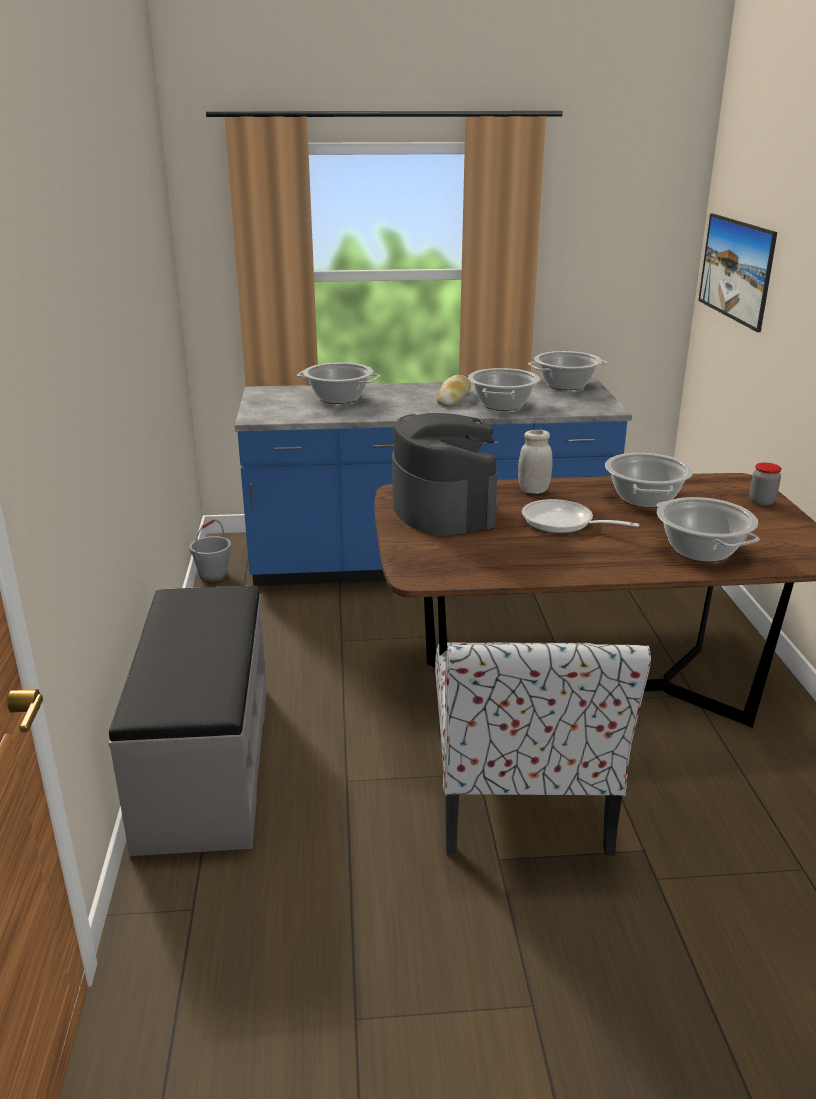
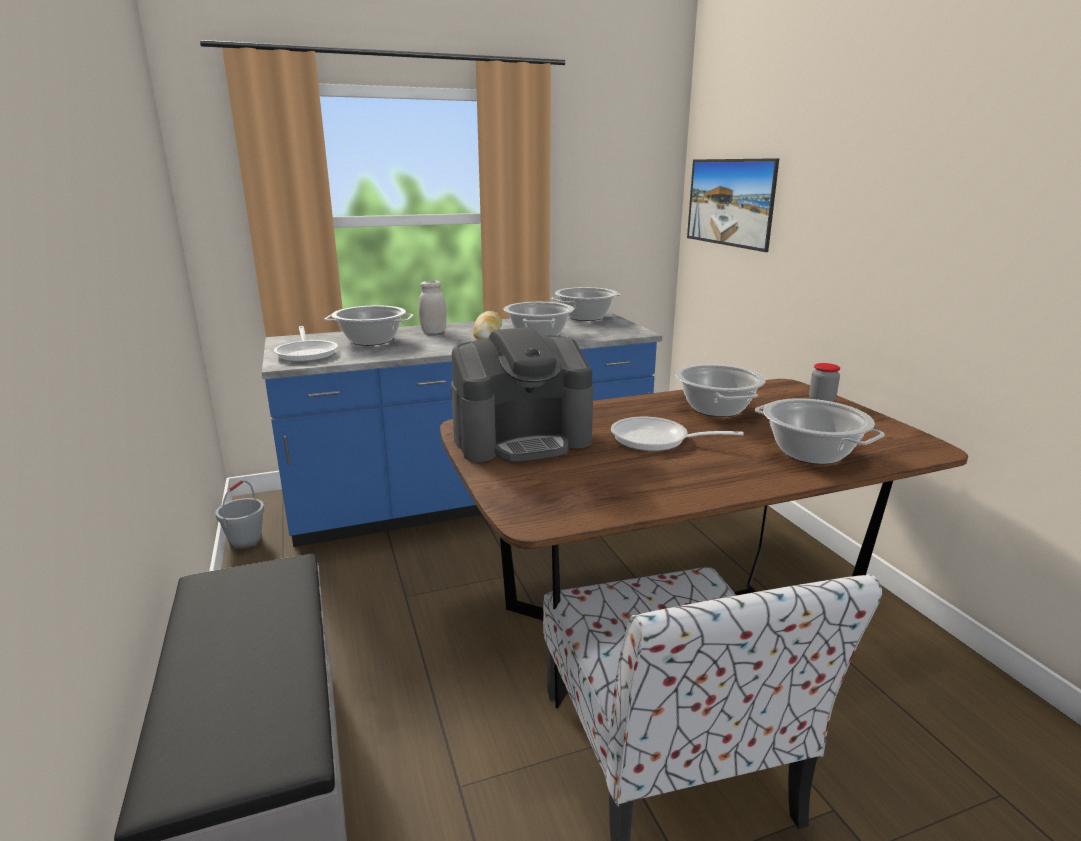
camera: 15 degrees left, 5 degrees down
coffee machine [392,413,498,536] -> coffee machine turned 105 degrees clockwise [451,327,594,463]
white jar [518,430,553,494] -> white jar moved to [419,280,447,334]
none -> frying pan [274,326,338,362]

